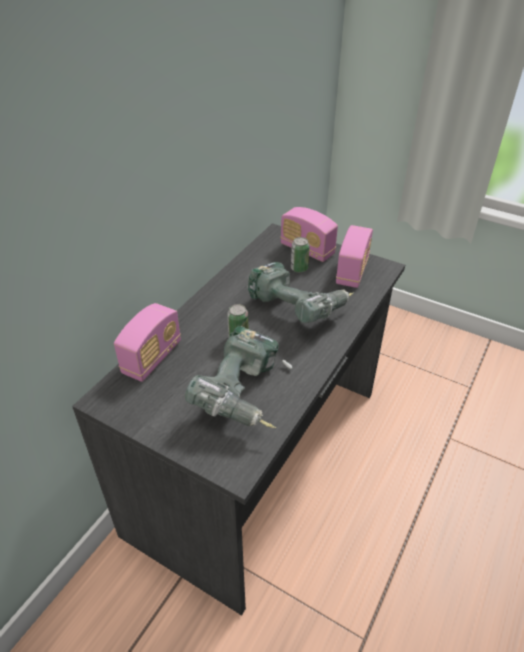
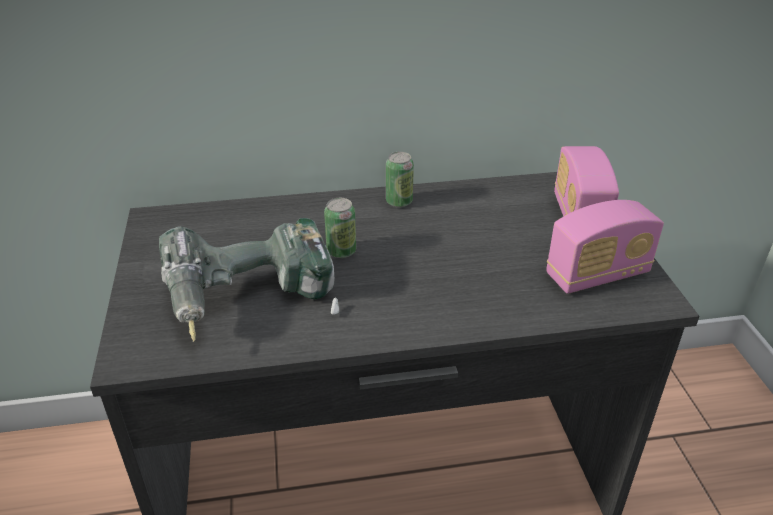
camera: 50 degrees right, 5 degrees down
radio [114,303,181,382] -> none
power drill [247,262,354,323] -> none
can [291,237,310,273] -> can moved to [386,152,414,207]

